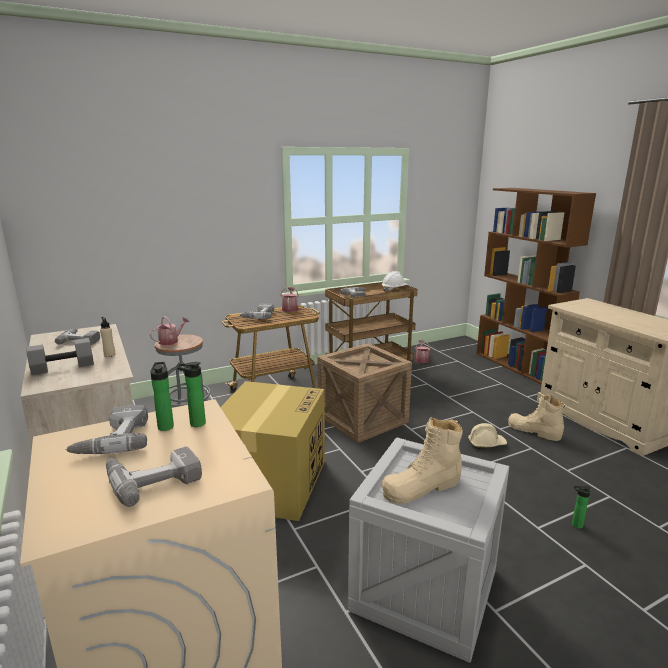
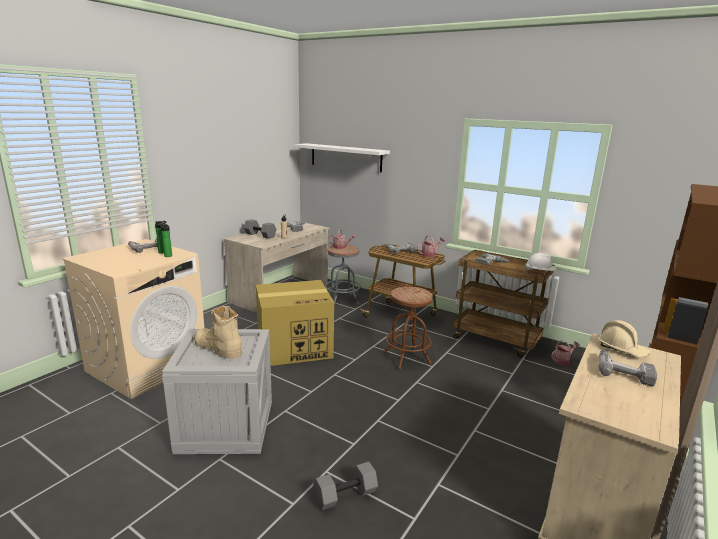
camera: 60 degrees right, 0 degrees up
power drill [106,446,202,507] -> power drill moved to [598,349,657,387]
crate [317,343,412,443] -> brown stool [384,287,433,369]
beige hard hat [468,423,507,449] -> beige hard hat moved to [597,320,651,357]
beige boot [508,395,566,441] -> none
bottle [572,486,591,529] -> grey dumbbell [313,461,378,510]
none -> white shelf [295,143,390,173]

